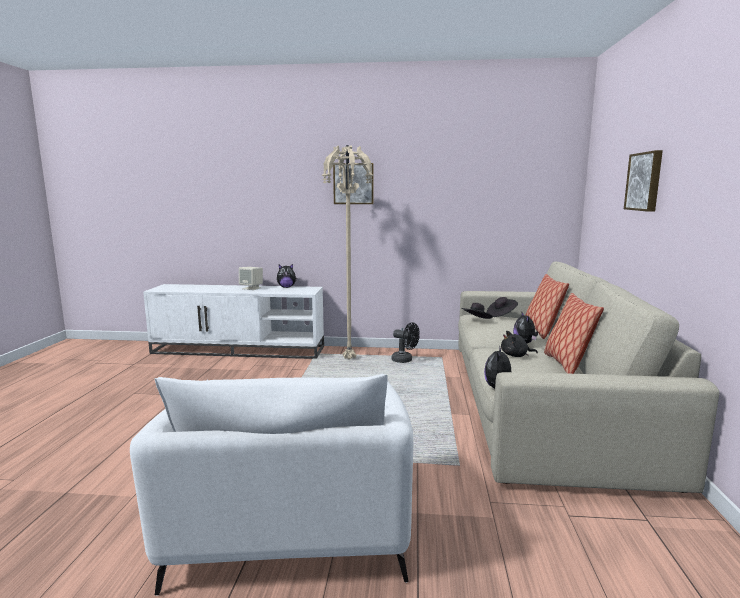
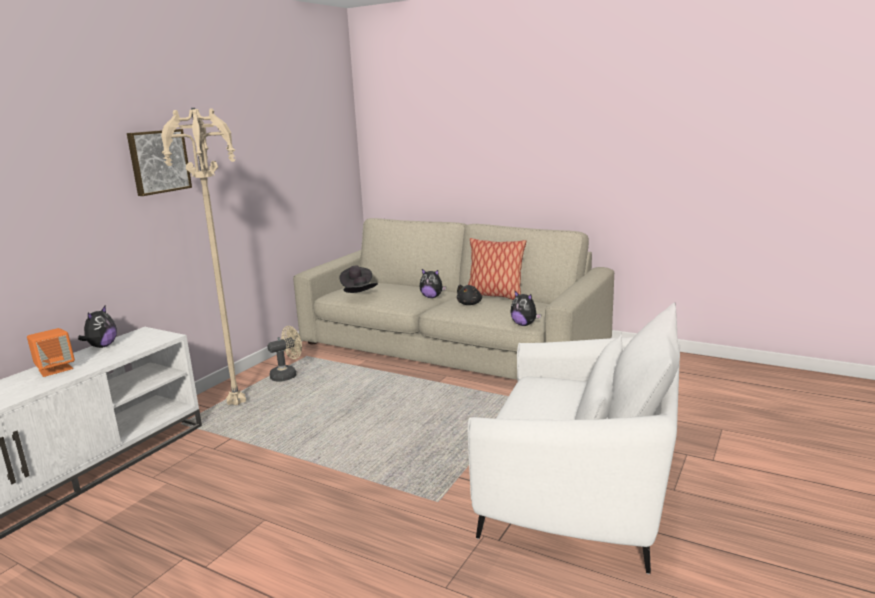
camera: 65 degrees left, 5 degrees up
beige speaker [239,267,263,290] -> orange speaker [27,328,75,377]
black fan [391,322,420,363] -> beige fan [267,326,302,382]
pillow [526,274,569,339] -> none
picture [624,150,663,212] -> none

